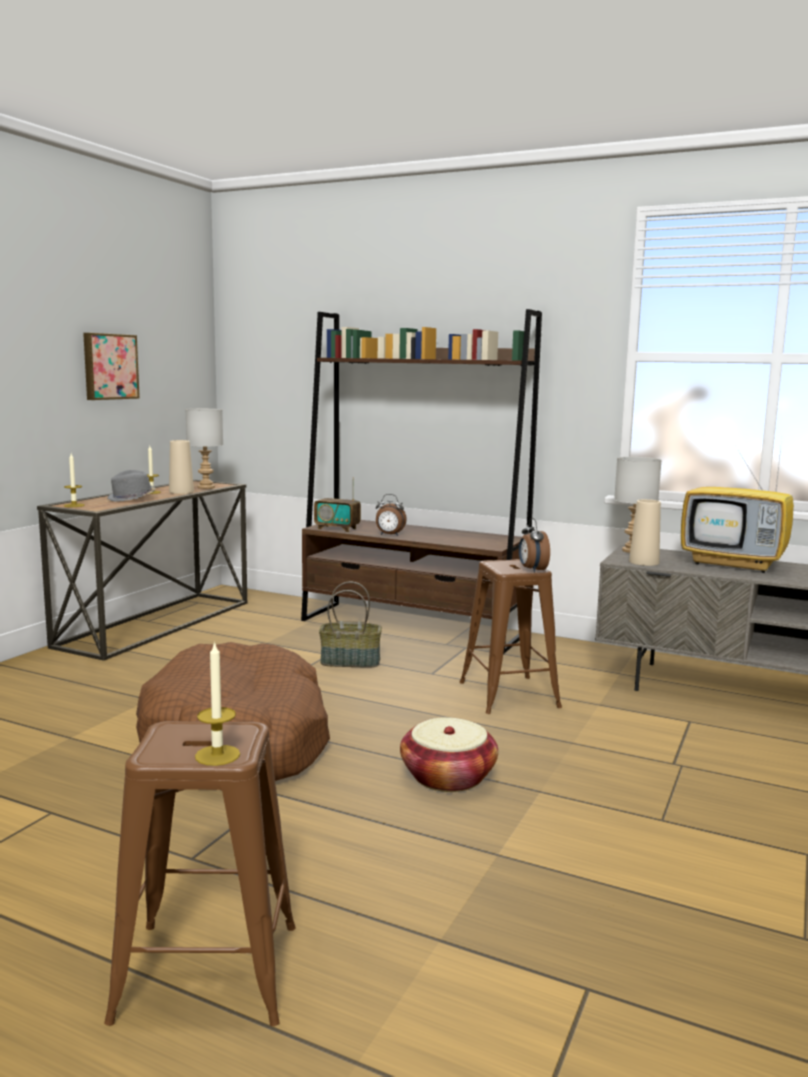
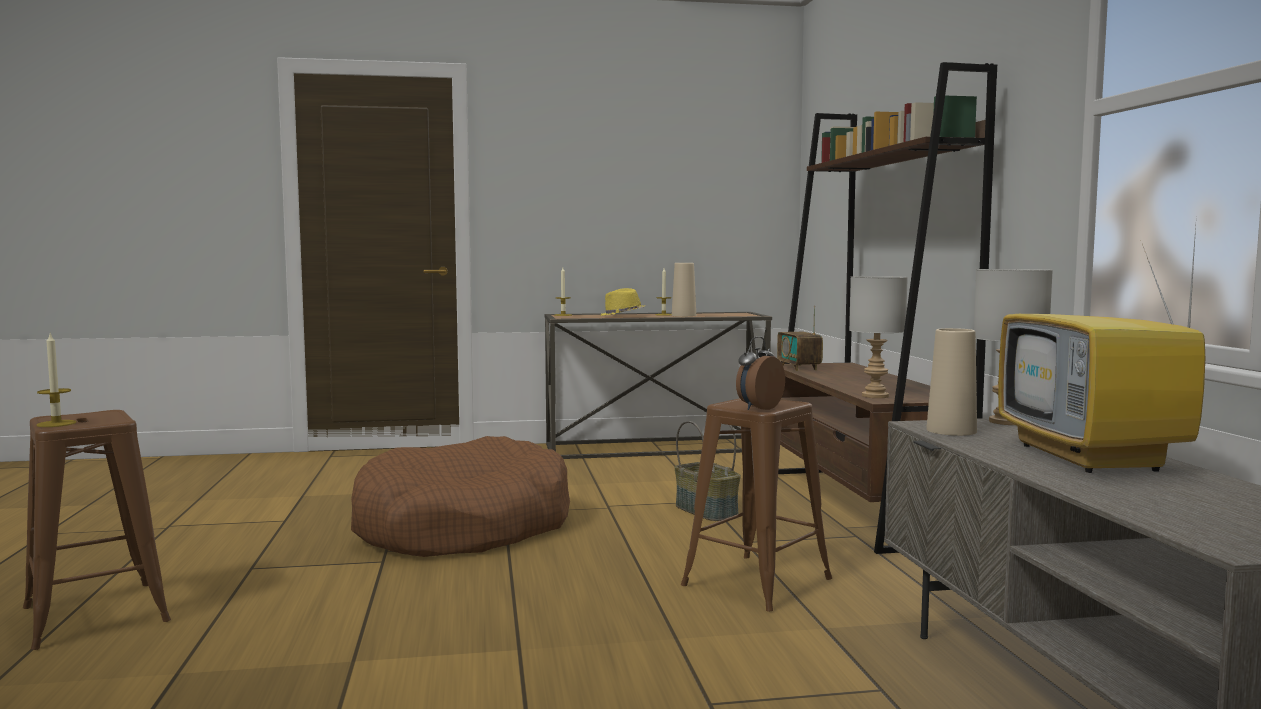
camera: 55 degrees right, 5 degrees down
picture [83,333,140,400] -> none
grey hat [107,470,156,502] -> yellow hat [601,288,645,316]
grey table lamp [185,409,223,489] -> grey table lamp moved to [849,276,908,398]
alarm clock [376,494,407,536] -> none
basket [400,717,498,792] -> none

